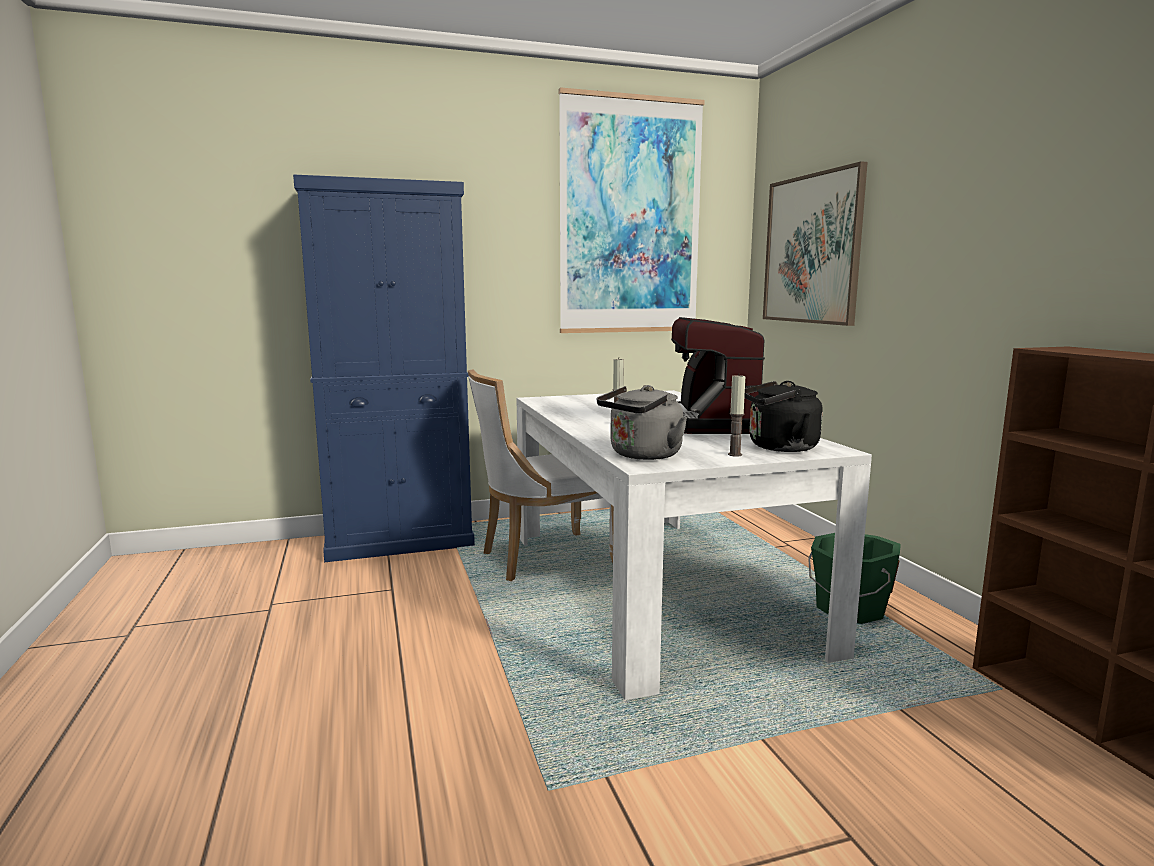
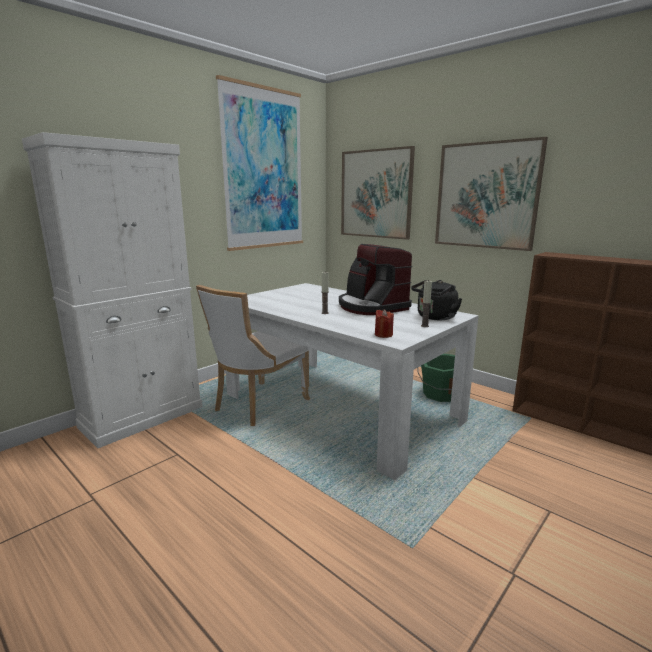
camera: 30 degrees left, 5 degrees up
blue cabinet [293,174,475,562] -> white cabinet [22,132,203,448]
grey kettle [597,385,687,460] -> red candle [375,309,394,338]
none -> picture [435,137,548,251]

